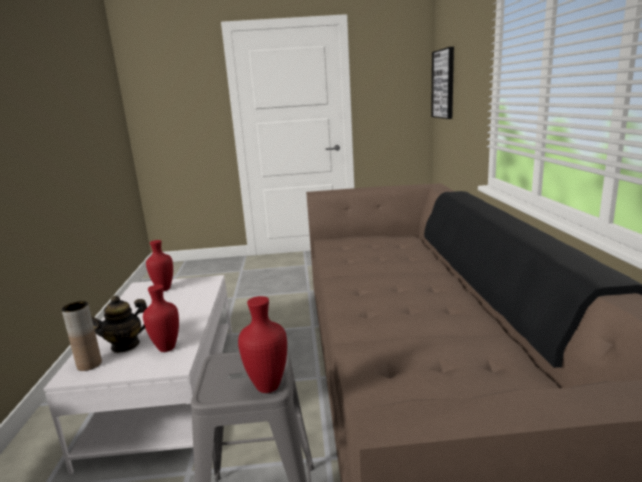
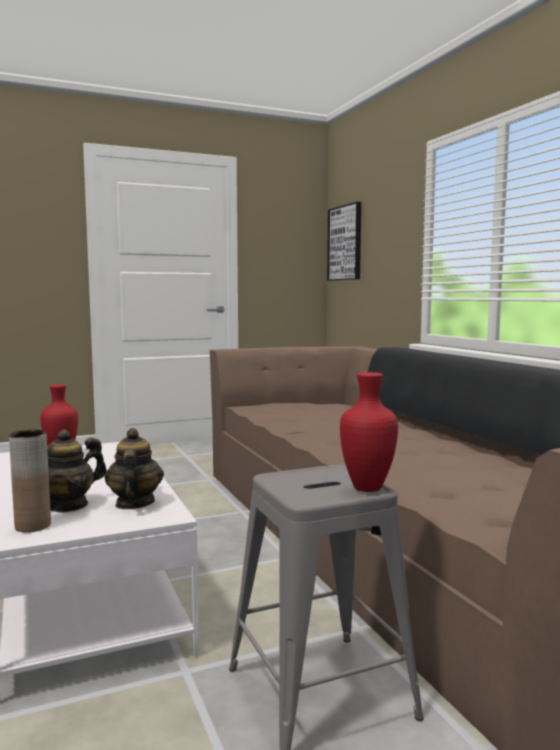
camera: 20 degrees left, 10 degrees down
red vase [143,284,179,352] -> teapot [104,428,164,509]

